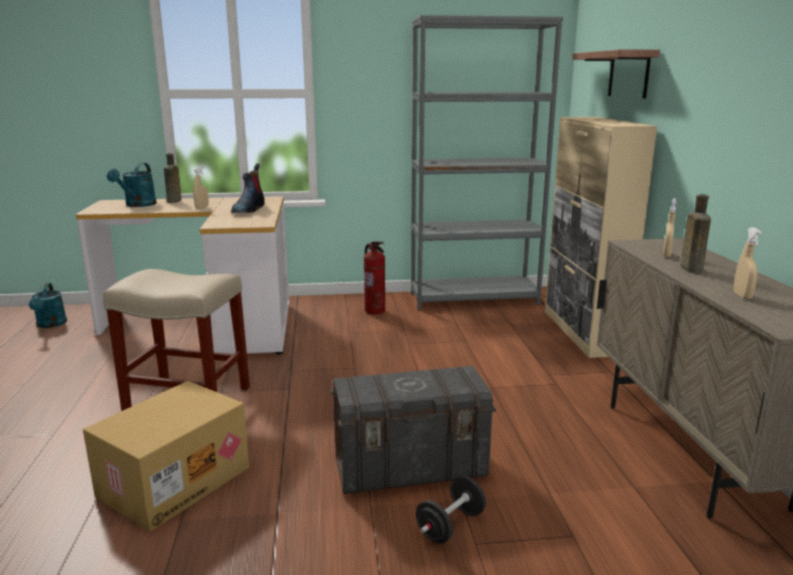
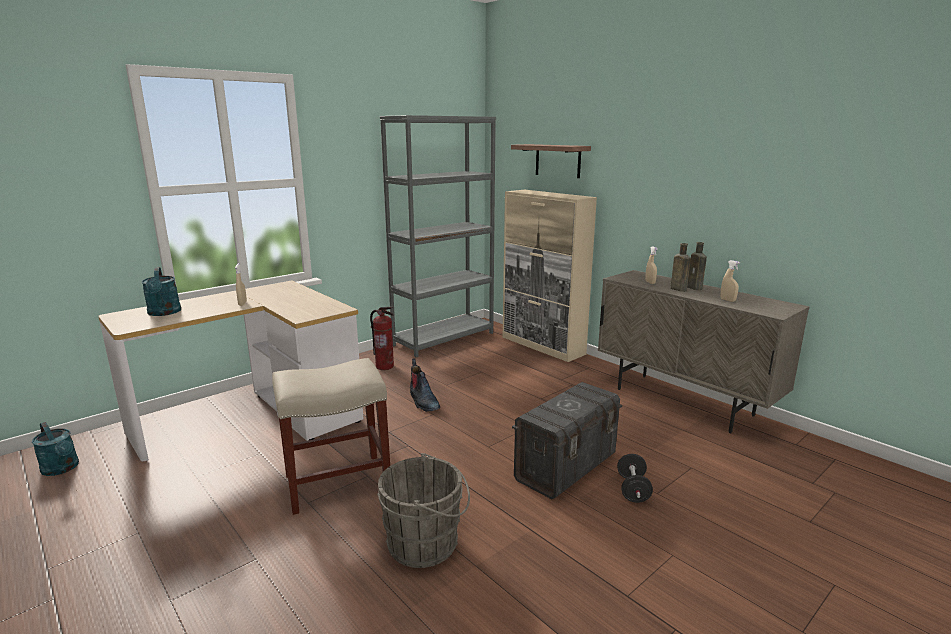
camera: 35 degrees left, 0 degrees up
cardboard box [83,381,249,532] -> grey bucket [377,453,470,568]
brown bottle [164,153,182,203] -> brown bottle moved to [687,242,707,290]
boot [231,164,265,213] -> boot moved to [410,358,440,412]

